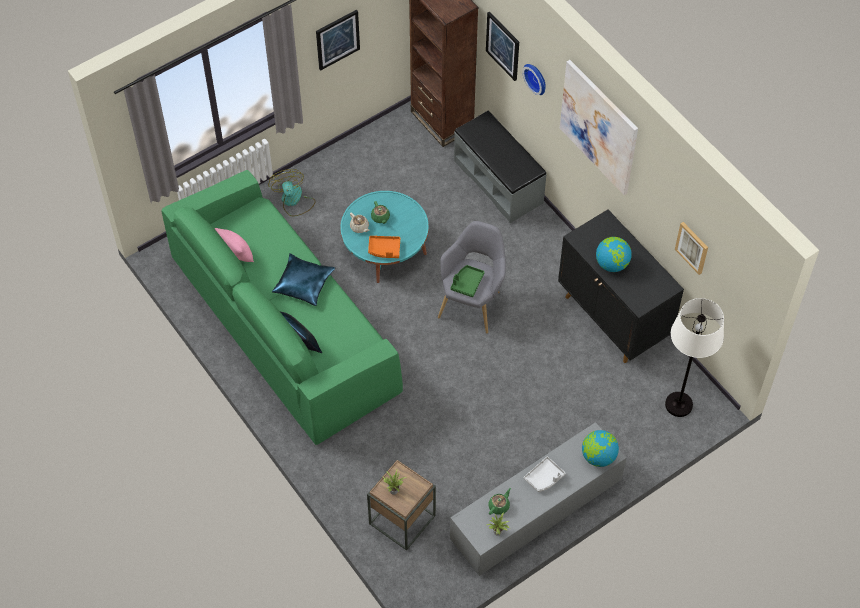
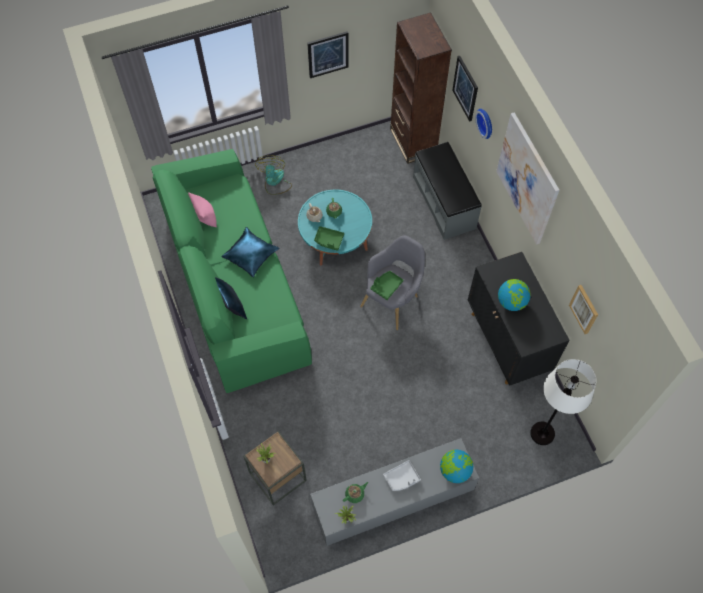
camera: 15 degrees right, 5 degrees up
orange tray [368,236,400,258] -> green tray [314,226,344,251]

